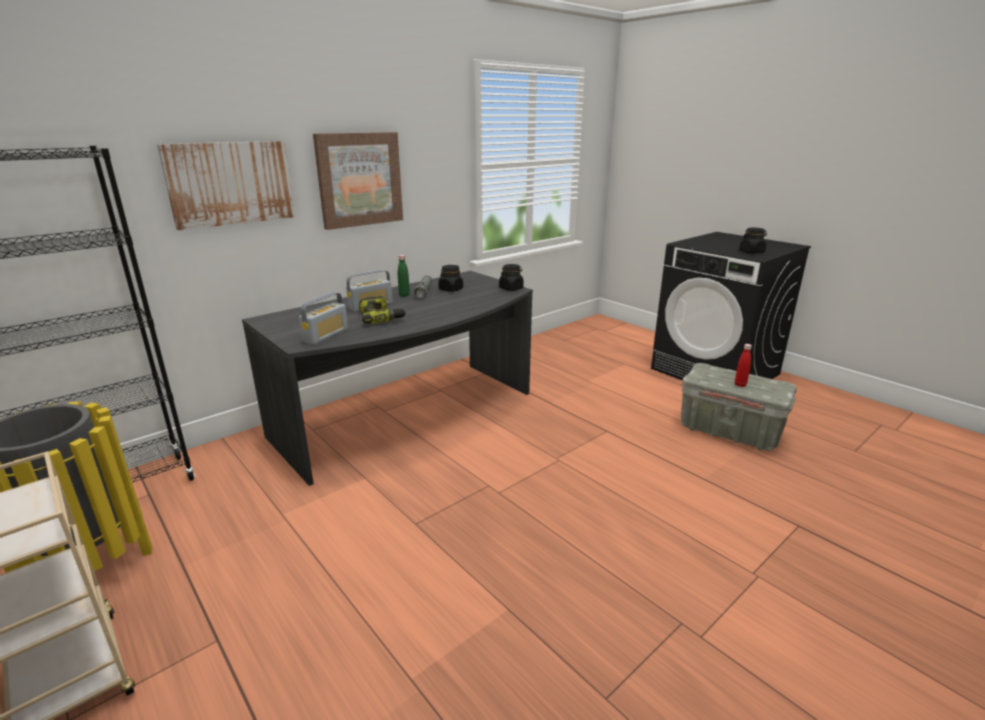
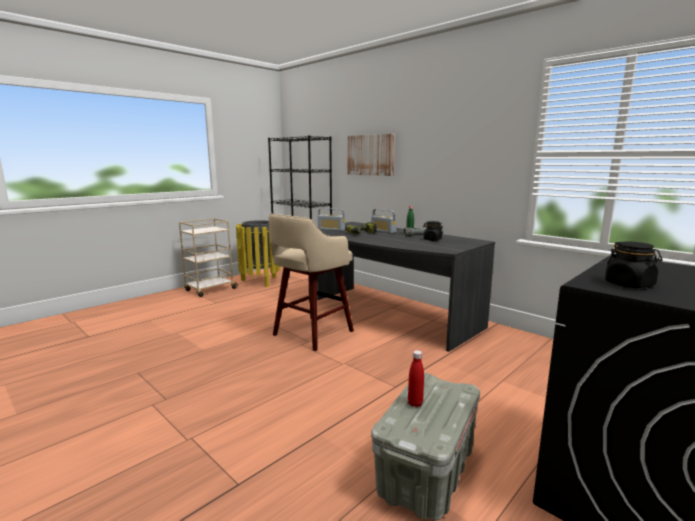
camera: 85 degrees right, 10 degrees down
picture [313,132,403,230] -> none
black jar [499,264,524,291] -> none
none -> beige stool [269,214,354,351]

